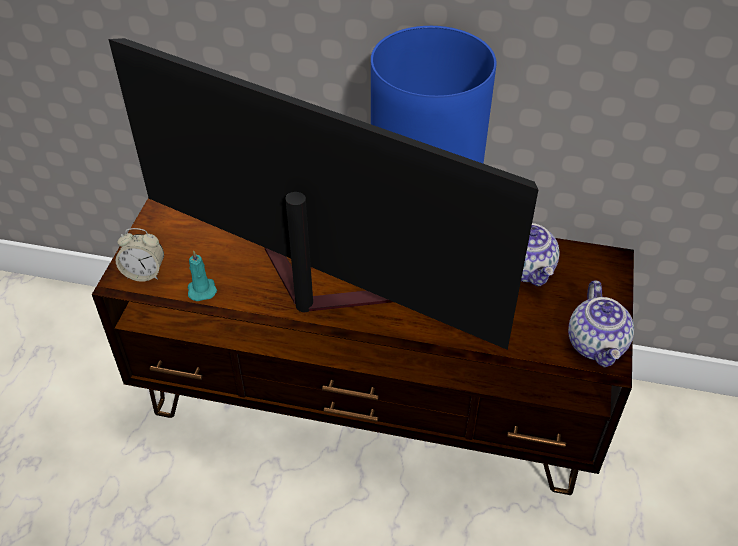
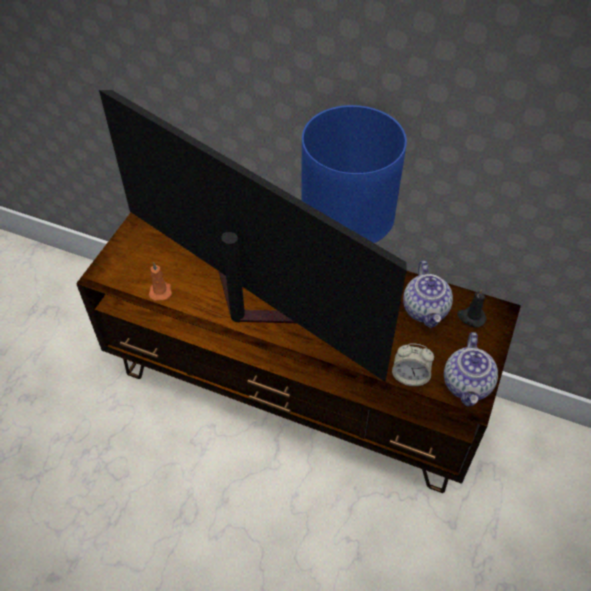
camera: 10 degrees right, 5 degrees up
alarm clock [116,228,164,282] -> alarm clock moved to [392,343,434,386]
turquoise candle [188,250,217,301] -> orange candle [149,263,172,301]
none -> black candle [457,289,487,328]

